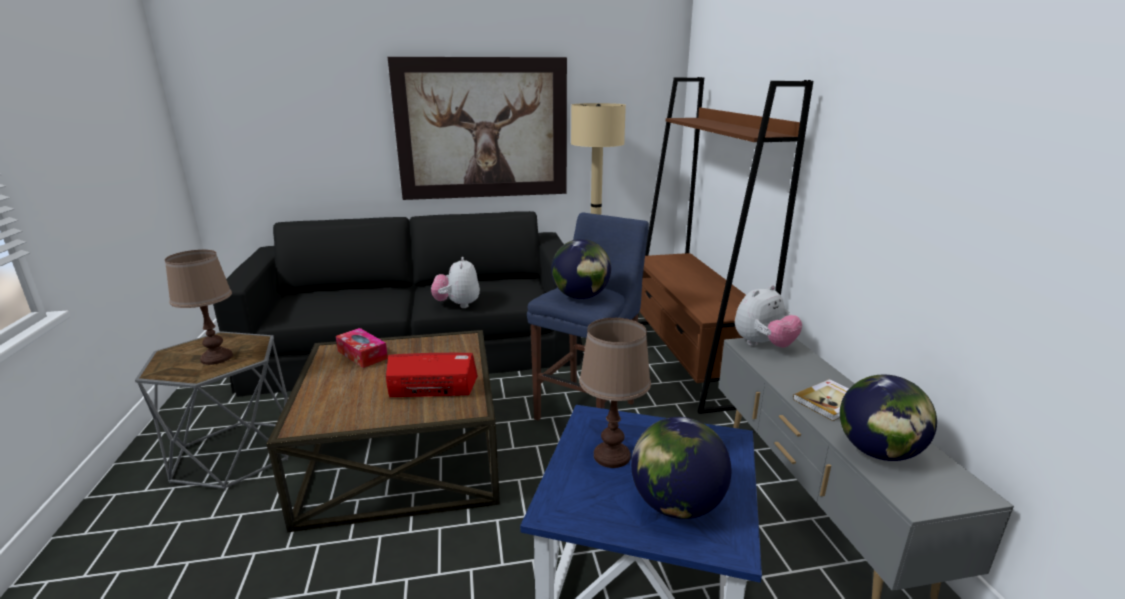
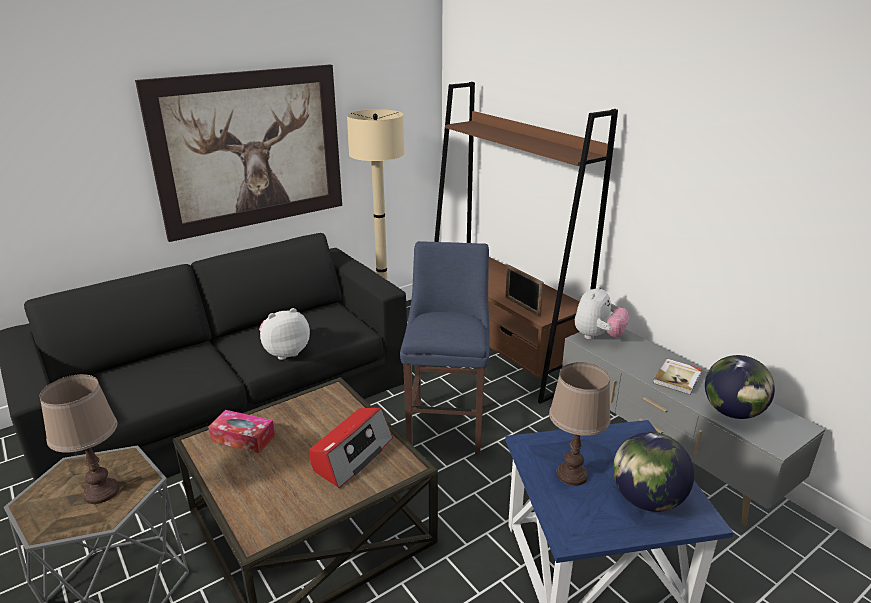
camera: 25 degrees left, 5 degrees up
radio [386,353,478,397] -> radio turned 150 degrees clockwise [309,408,393,488]
plush toy [431,257,480,308] -> plush toy turned 90 degrees clockwise [259,308,310,360]
globe [551,239,611,299] -> none
none -> picture frame [505,265,544,317]

